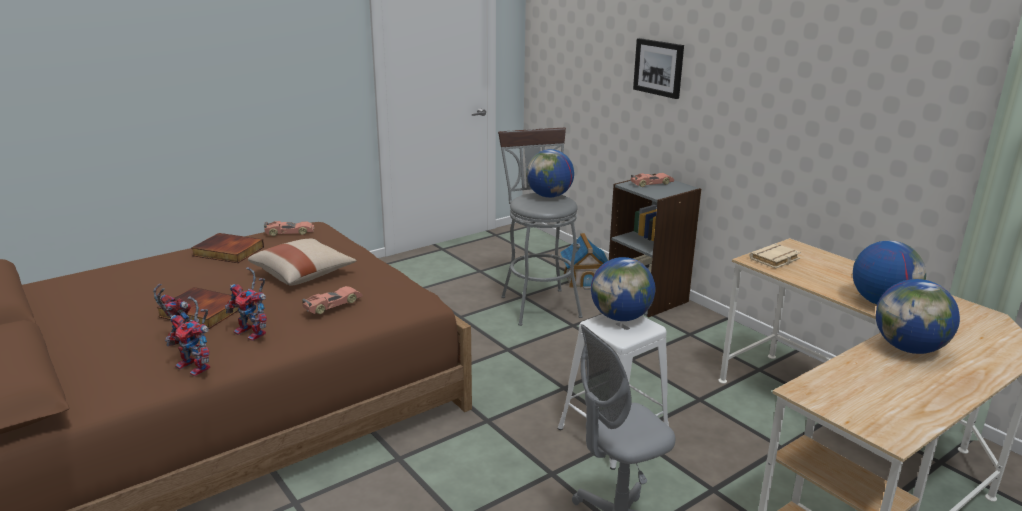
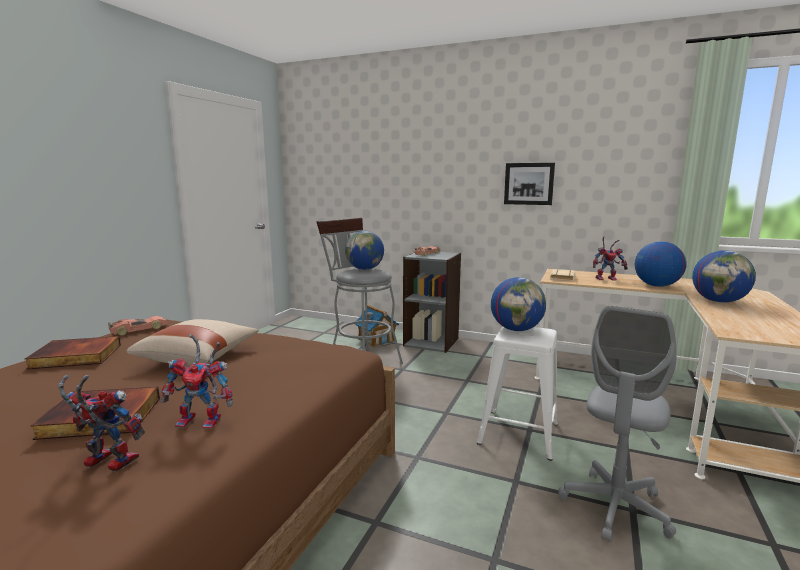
camera: 30 degrees left, 10 degrees down
toy robot [165,296,210,376] -> toy robot moved to [593,237,628,281]
toy car [302,286,363,314] -> none
picture [633,38,684,99] -> picture moved to [504,163,555,205]

